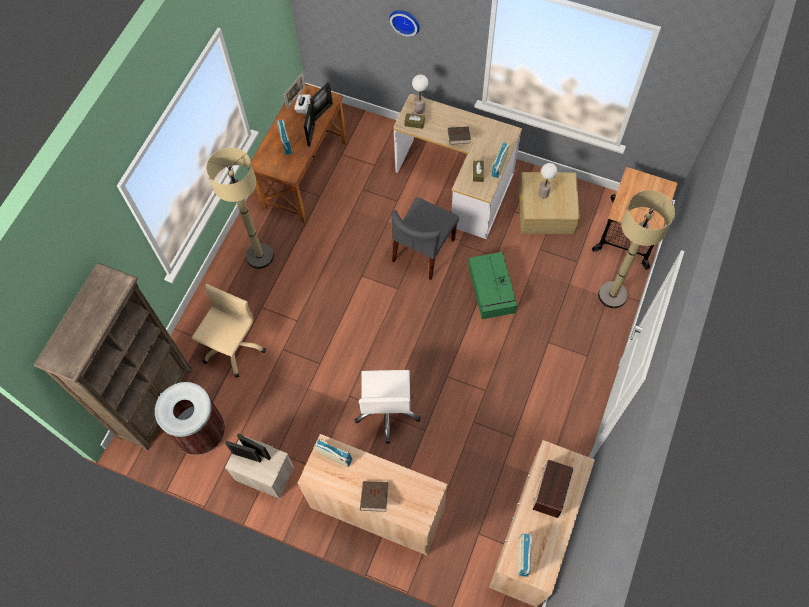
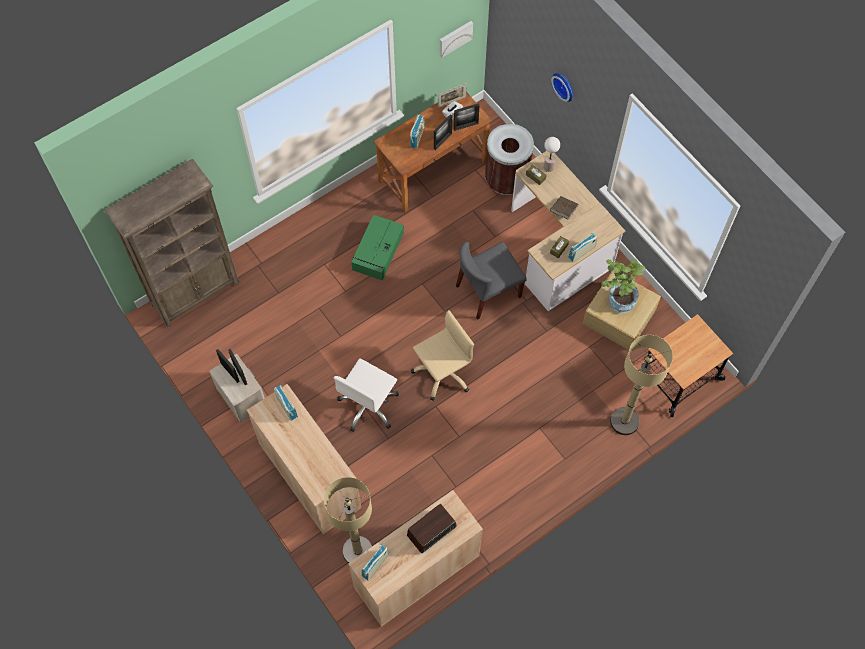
camera: 30 degrees right, 0 degrees up
brown trash can [155,382,225,455] -> brown trash can moved to [485,124,534,195]
beige office chair [192,284,266,378] -> beige office chair moved to [411,310,474,401]
beige floor lamp [206,148,274,269] -> beige floor lamp moved to [324,477,372,563]
brown book [360,481,388,512] -> none
green storage box [468,252,517,319] -> green storage box moved to [351,215,404,281]
table lamp [539,163,557,198] -> potted plant [602,259,646,313]
none -> picture [440,21,473,58]

